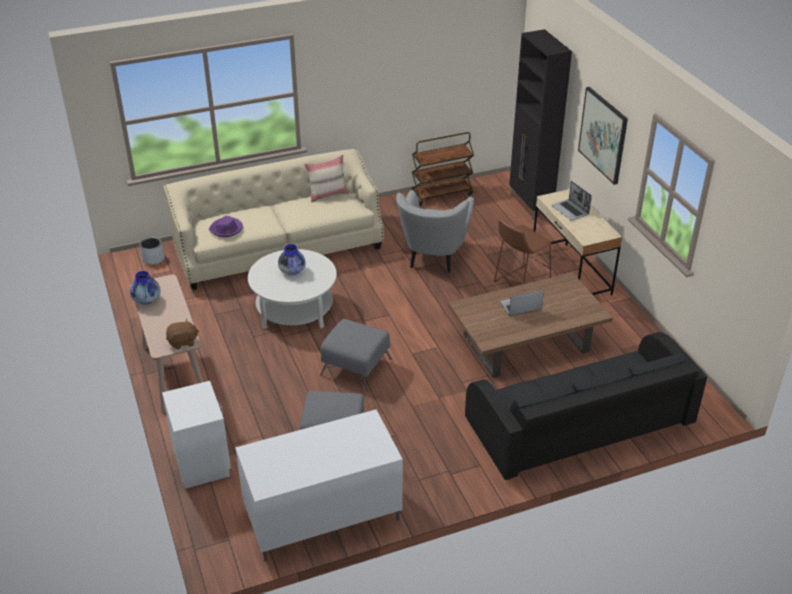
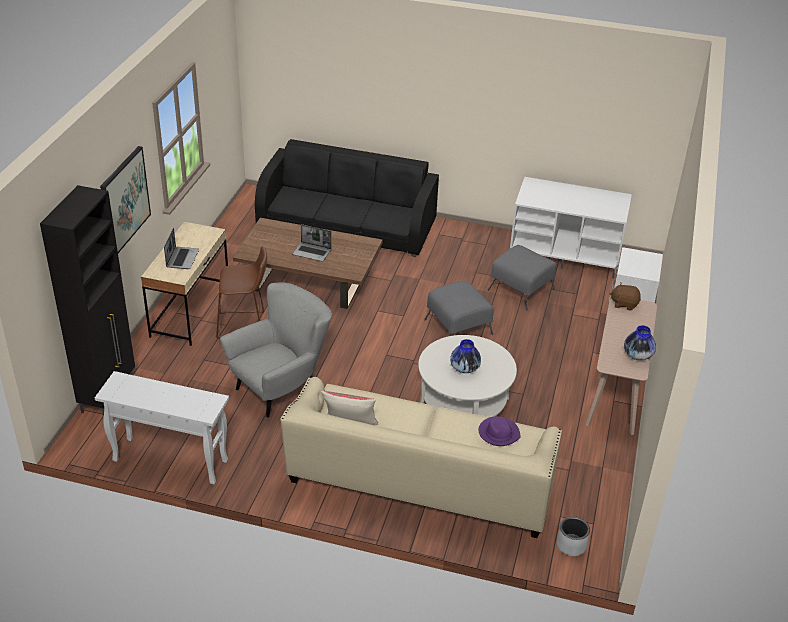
camera: 145 degrees left, 0 degrees up
brown cart [411,132,474,206] -> white console table [95,371,229,484]

